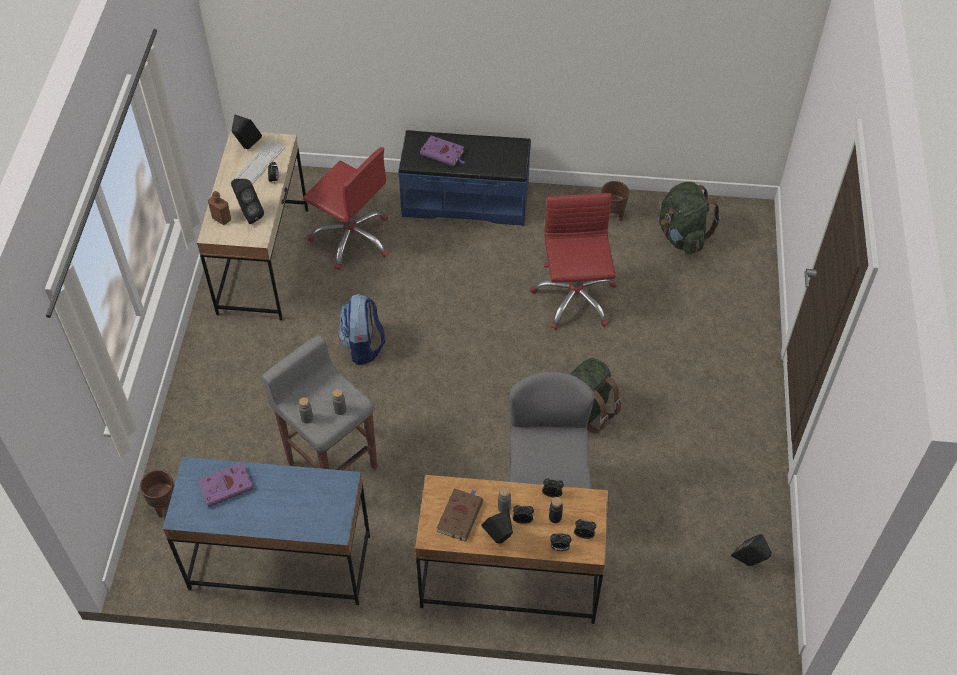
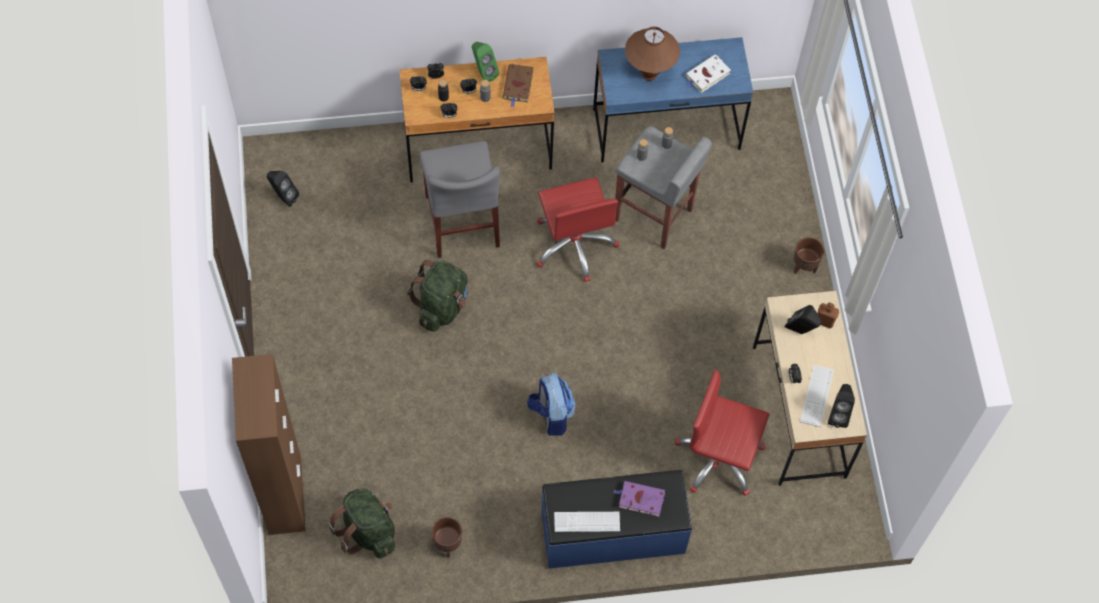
camera: 165 degrees right, 10 degrees up
brown planter [140,470,174,517] -> brown planter moved to [794,237,824,274]
purple book [198,463,259,507] -> white book [686,54,731,93]
backpack [338,294,385,365] -> backpack moved to [527,373,576,436]
black speaker [481,510,513,544] -> green speaker [472,42,499,82]
red office chair [530,193,617,330] -> red office chair moved to [536,177,619,282]
none -> brown cabinet [232,354,306,535]
none -> keyboard [554,512,620,532]
none -> brown table lamp [625,27,680,81]

